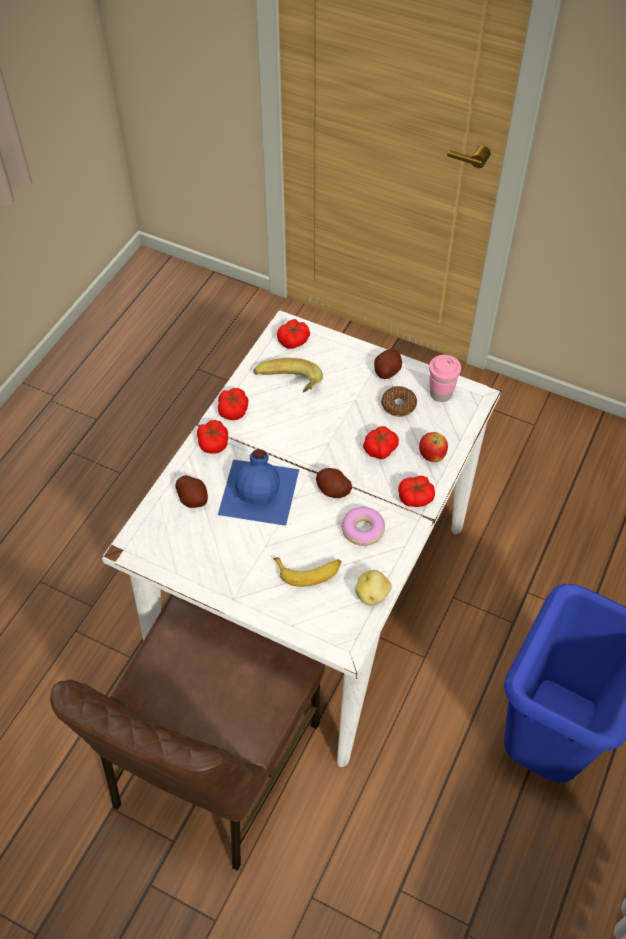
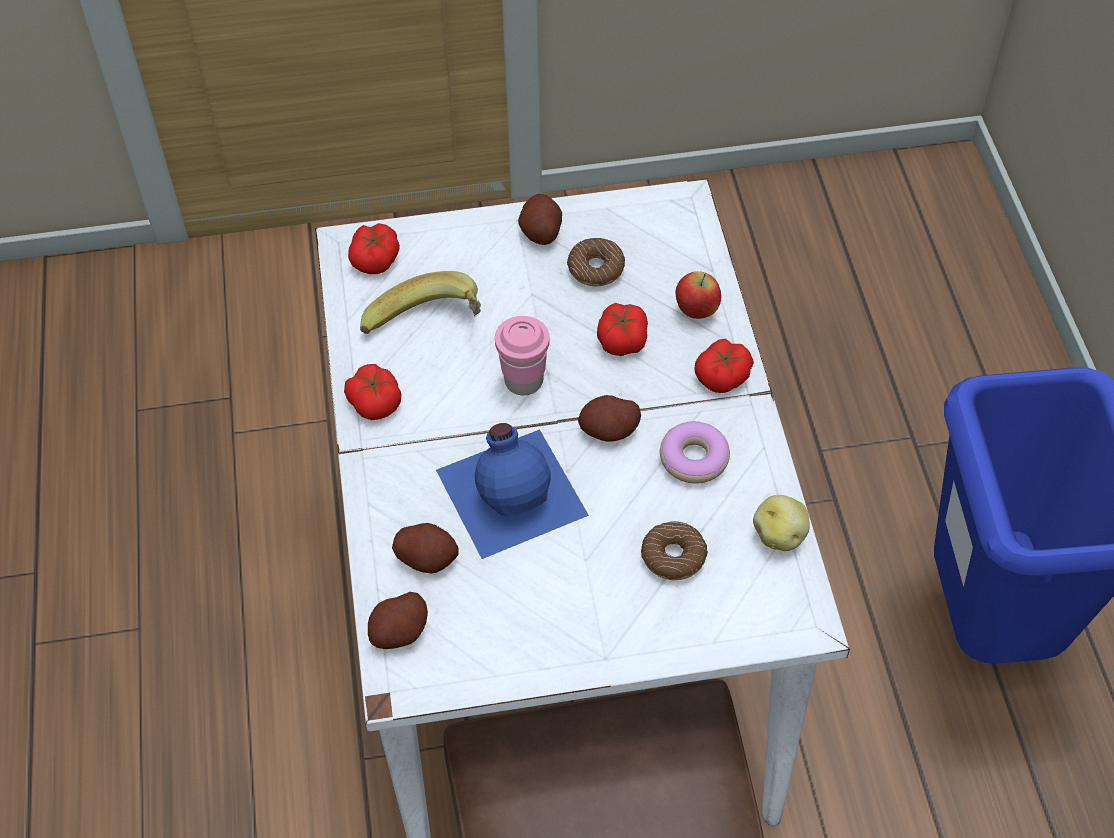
camera: 35 degrees left, 0 degrees up
tomato [197,420,228,454] -> none
banana [274,557,341,587] -> donut [641,521,708,580]
pink cup [429,355,461,402] -> pink cup moved to [495,316,550,395]
none -> potato [368,592,428,649]

